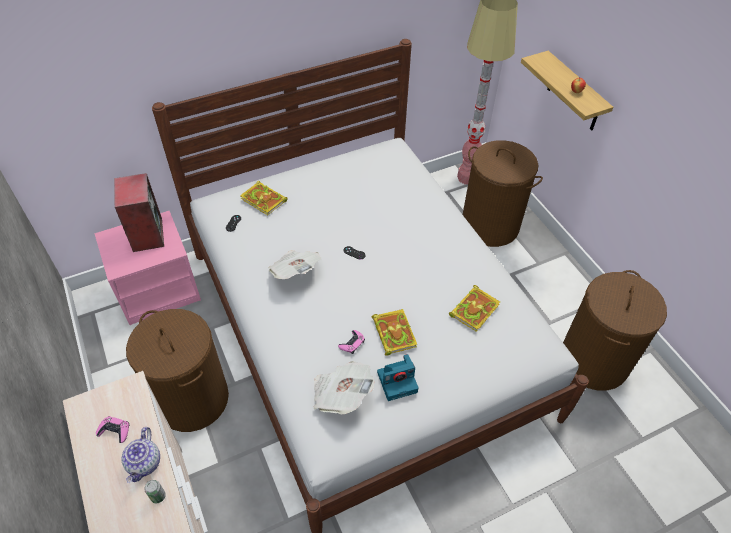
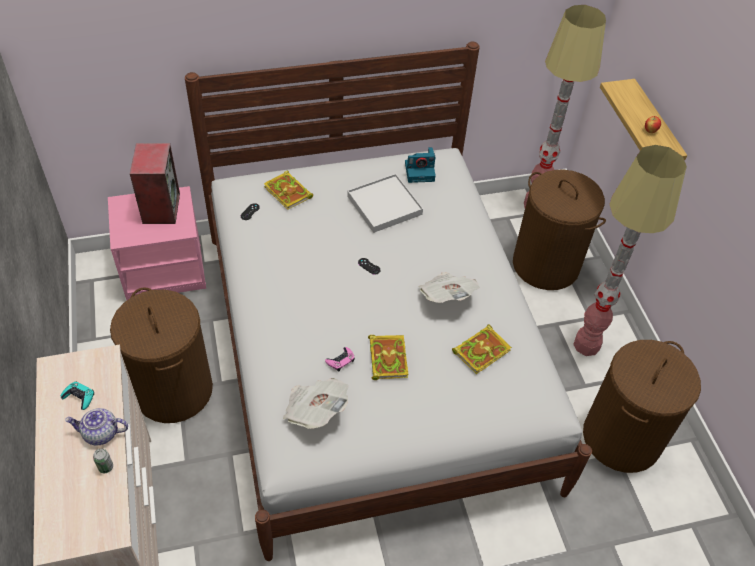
camera: 10 degrees right, 0 degrees up
pink game controller [96,416,129,443] -> turquoise game controller [61,382,94,410]
teapot [122,427,160,483] -> teapot turned 75 degrees clockwise [65,408,128,445]
newspaper [268,250,322,279] -> newspaper moved to [418,272,480,303]
camera [377,354,418,401] -> camera moved to [405,147,436,183]
none -> white tray [347,174,423,233]
none -> floor lamp [573,145,687,356]

